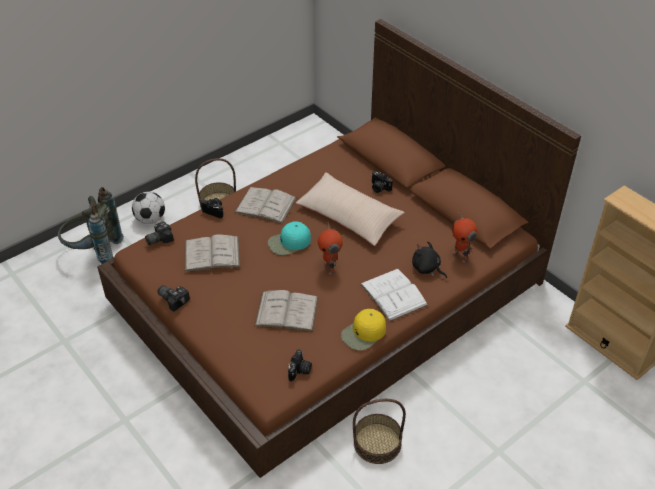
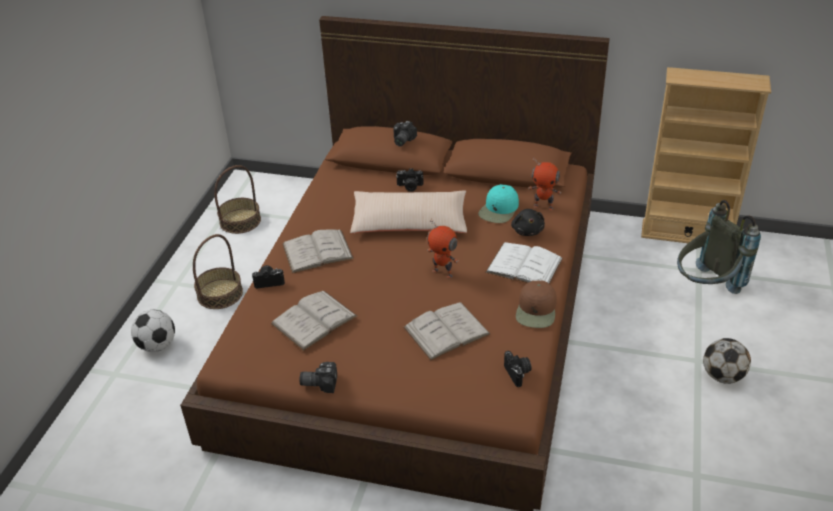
camera: 35 degrees left, 5 degrees down
grey backpack [57,187,124,264] -> grey backpack moved to [677,200,761,294]
camera [145,221,174,245] -> camera moved to [393,121,417,146]
turquoise cap [268,221,311,255] -> turquoise cap moved to [478,184,519,223]
yellow cap [341,309,386,351] -> brown cap [516,280,557,328]
basket [353,399,406,464] -> basket moved to [214,165,261,234]
black plush toy [412,241,447,278] -> black plush toy turned 105 degrees counterclockwise [511,209,545,236]
none -> football [703,338,751,384]

